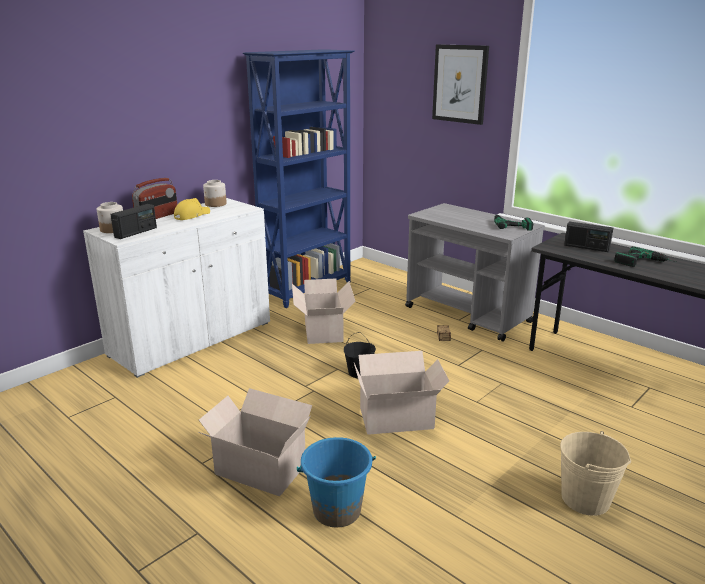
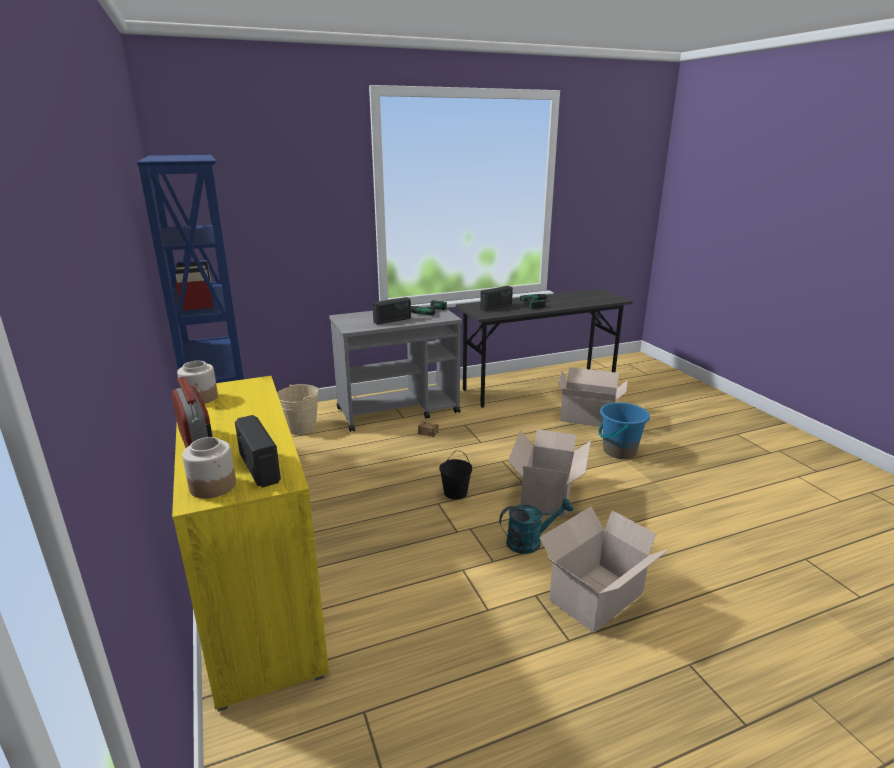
camera: 65 degrees left, 0 degrees up
white cabinet [83,198,270,378] -> yellow cabinet [172,376,329,712]
yellow cap [174,198,210,220] -> none
cardboard box [292,278,356,344] -> cardboard box moved to [558,367,628,427]
blue bucket [297,437,376,528] -> blue bucket moved to [598,402,650,459]
picture [432,44,489,125] -> none
beige bucket [560,431,631,516] -> beige bucket moved to [277,384,318,435]
none -> radio [373,297,411,325]
none -> turquoise watering can [499,498,573,554]

